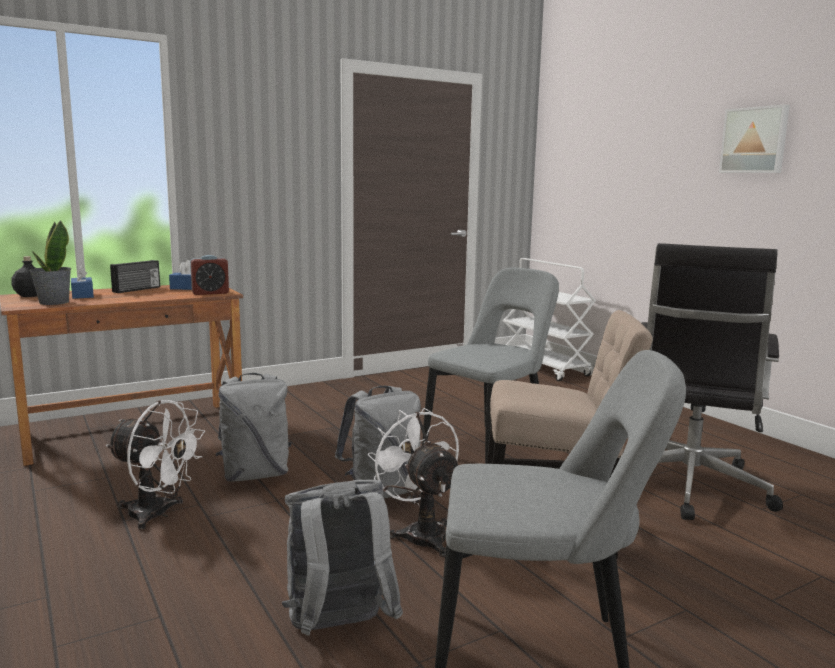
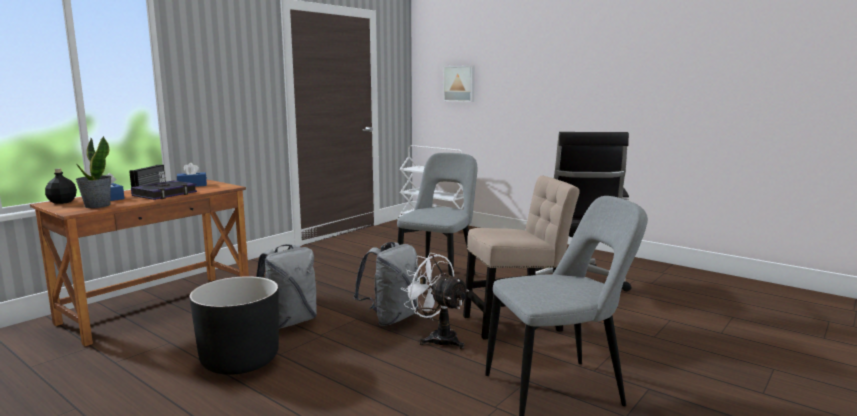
camera: 20 degrees left, 0 degrees up
white fan [106,400,205,530] -> black planter [189,276,279,375]
alarm clock [190,255,229,295] -> none
grey backpack [282,480,403,636] -> none
picture [719,105,790,173] -> picture moved to [443,65,475,102]
none -> book [131,180,197,200]

